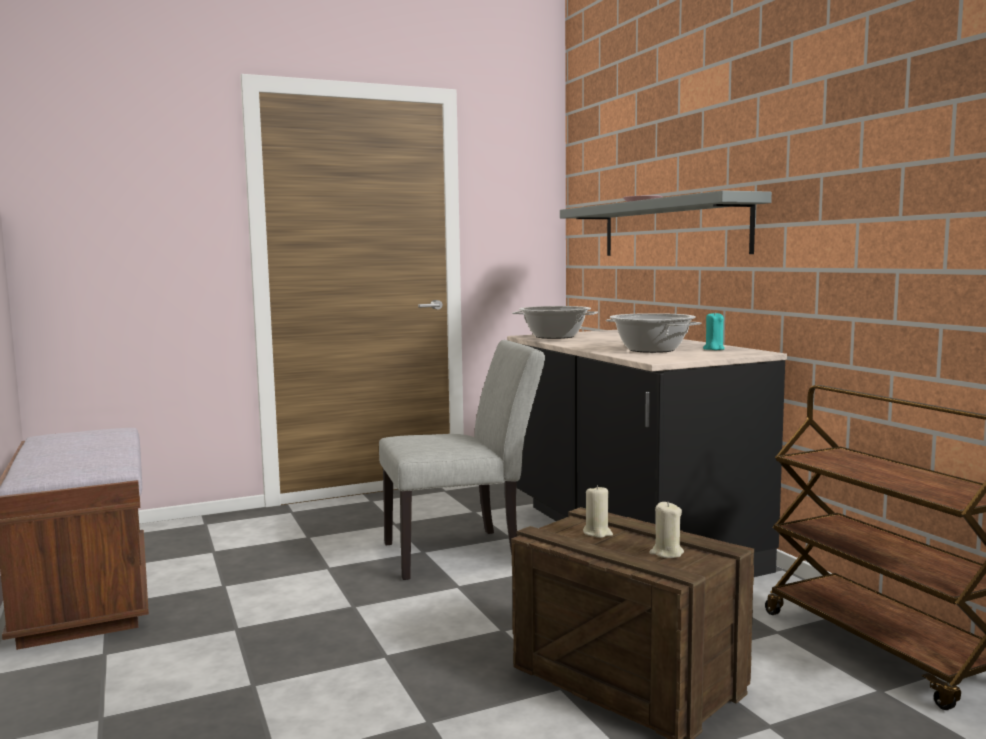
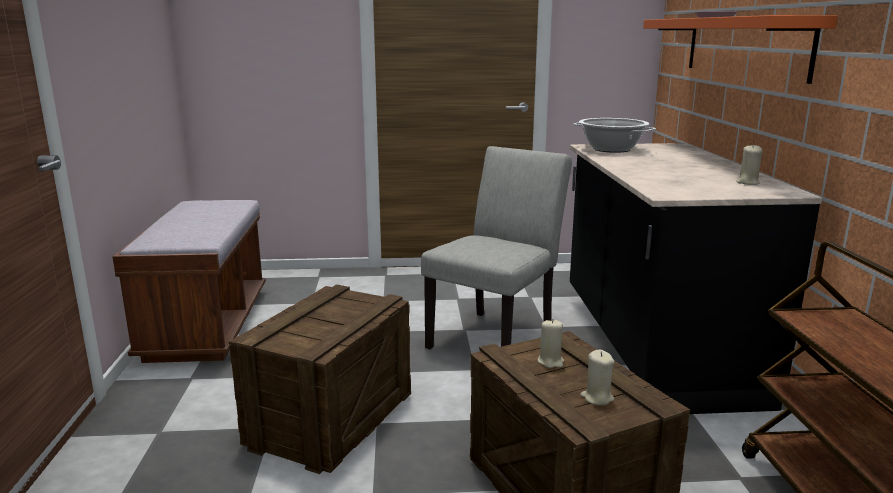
camera: 20 degrees right, 10 degrees up
grey chair [379,340,545,580] -> grey chair turned 60 degrees counterclockwise [421,146,572,349]
grey shelf [560,190,772,256] -> orange shelf [643,15,838,84]
cooking pot [606,313,702,353] -> none
turquoise candle [703,312,725,350] -> beige candle [736,144,762,185]
none -> crate [229,284,411,474]

